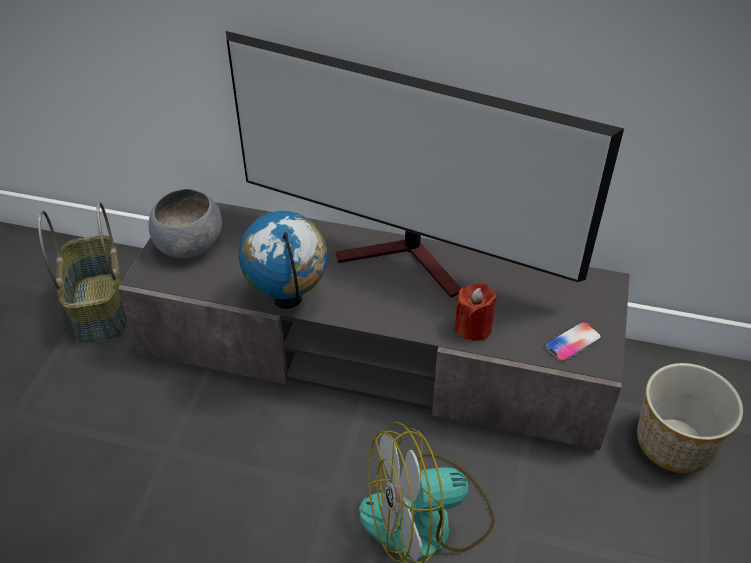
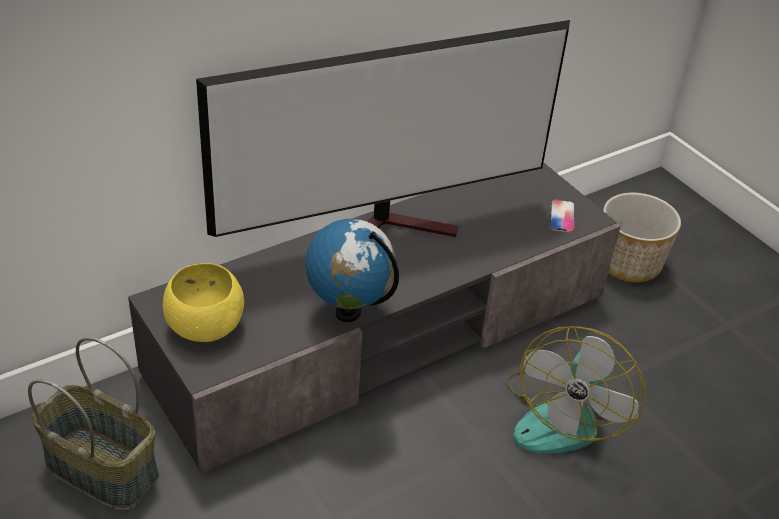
camera: 50 degrees left, 5 degrees down
grey bowl [148,189,222,258] -> yellow bowl [163,263,244,342]
red candle [454,282,497,341] -> none

